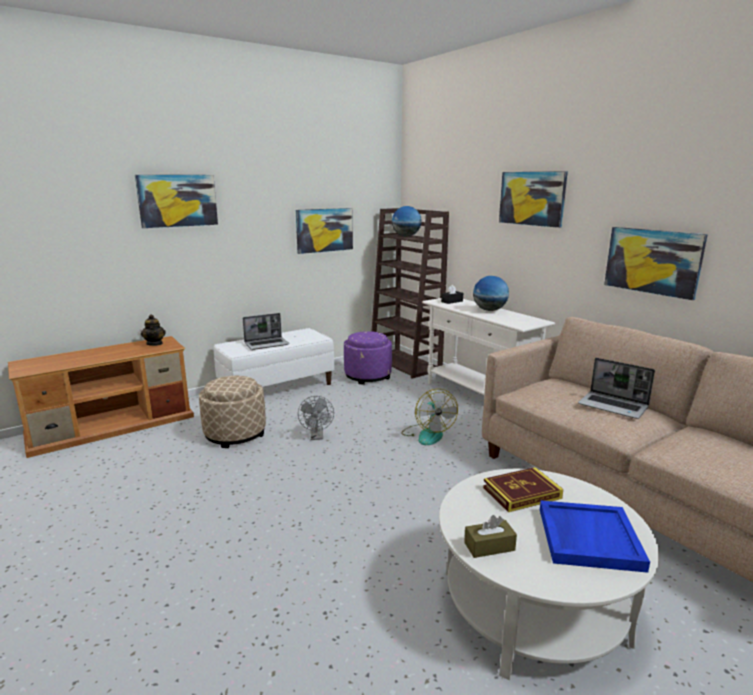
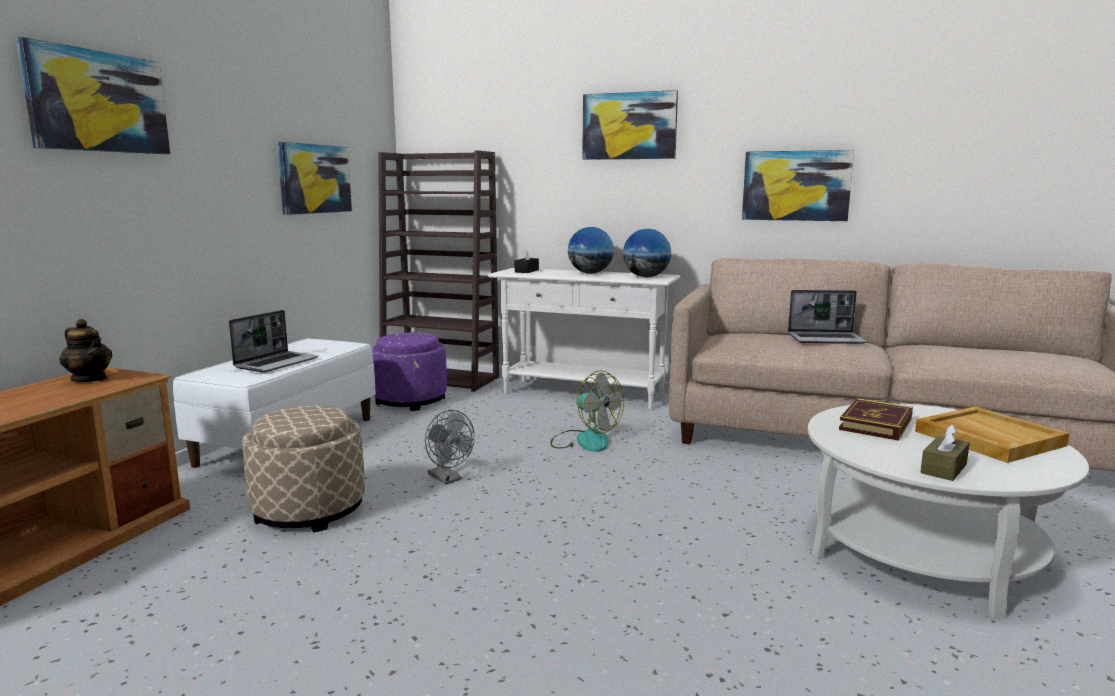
camera: 35 degrees left, 5 degrees down
globe [392,206,422,237] -> globe moved to [623,229,671,277]
blue tray [540,501,650,573] -> beige tray [915,406,1070,463]

